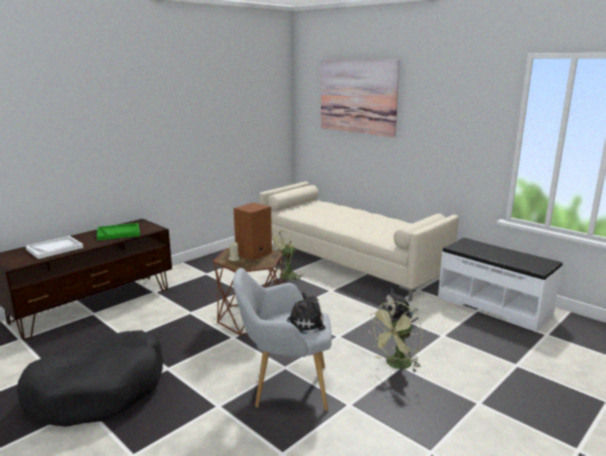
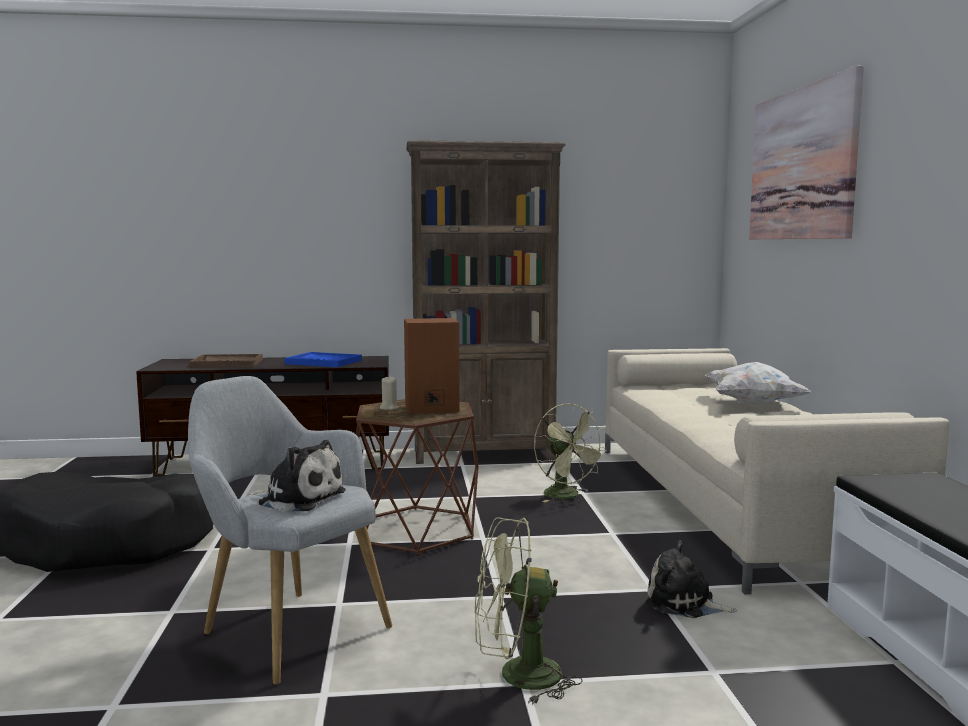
camera: 40 degrees right, 10 degrees down
white tray [26,236,83,259] -> brown tray [189,354,263,368]
green tray [97,223,140,240] -> blue tray [284,352,362,367]
green fan [272,230,304,282] -> green fan turned 135 degrees counterclockwise [534,403,607,502]
none -> brown bookcase [406,140,566,464]
none -> white pillow [705,362,810,404]

